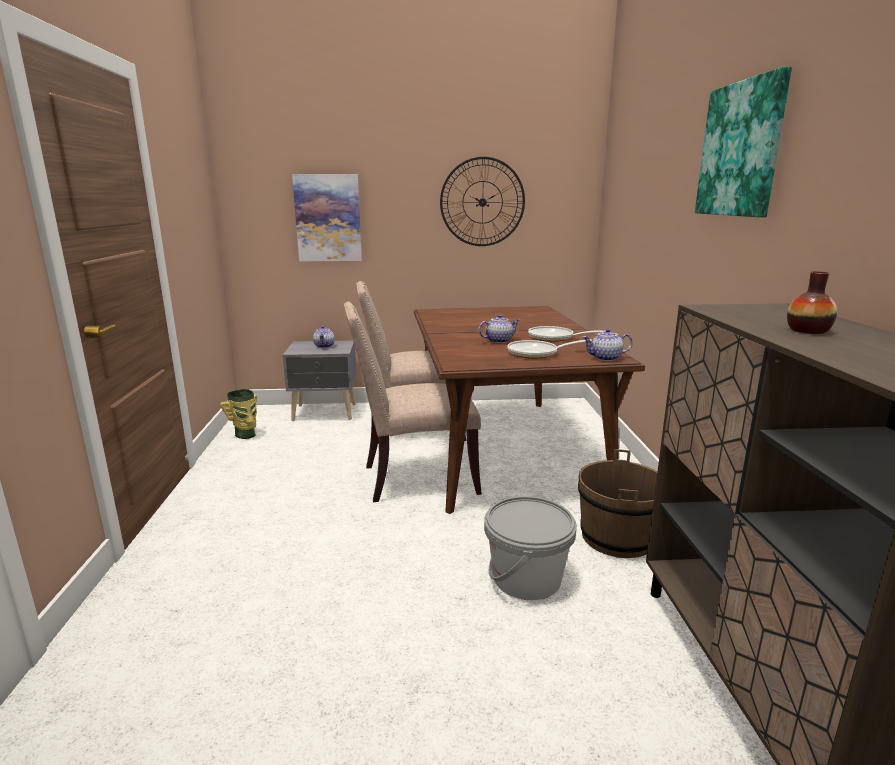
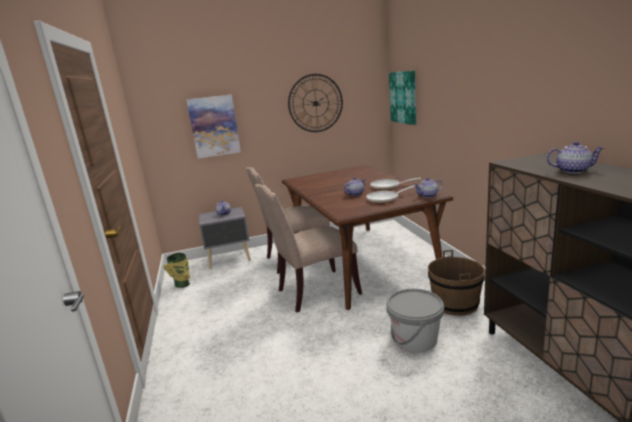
camera: 10 degrees left, 0 degrees up
picture [695,67,792,217] -> picture moved to [389,71,416,125]
vase [787,271,837,334] -> teapot [546,141,604,173]

